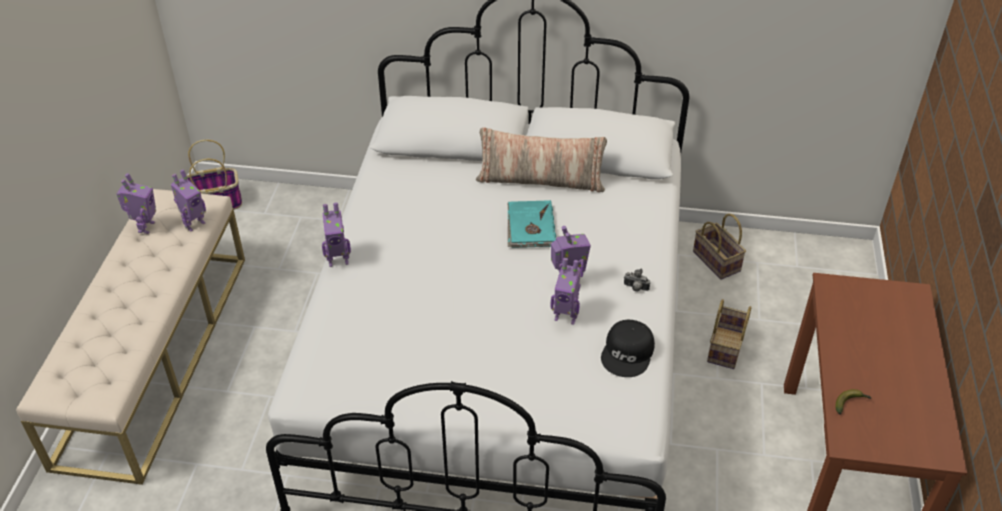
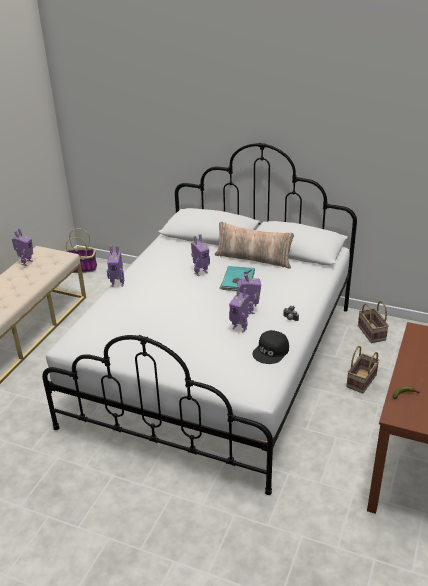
camera: 15 degrees right, 10 degrees down
toy robot [171,169,206,231] -> toy robot moved to [191,234,210,276]

